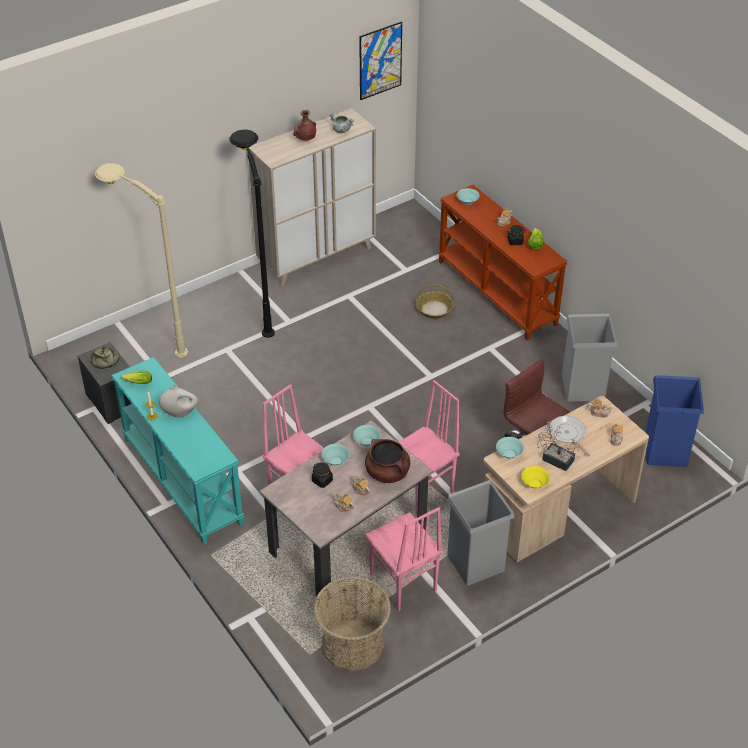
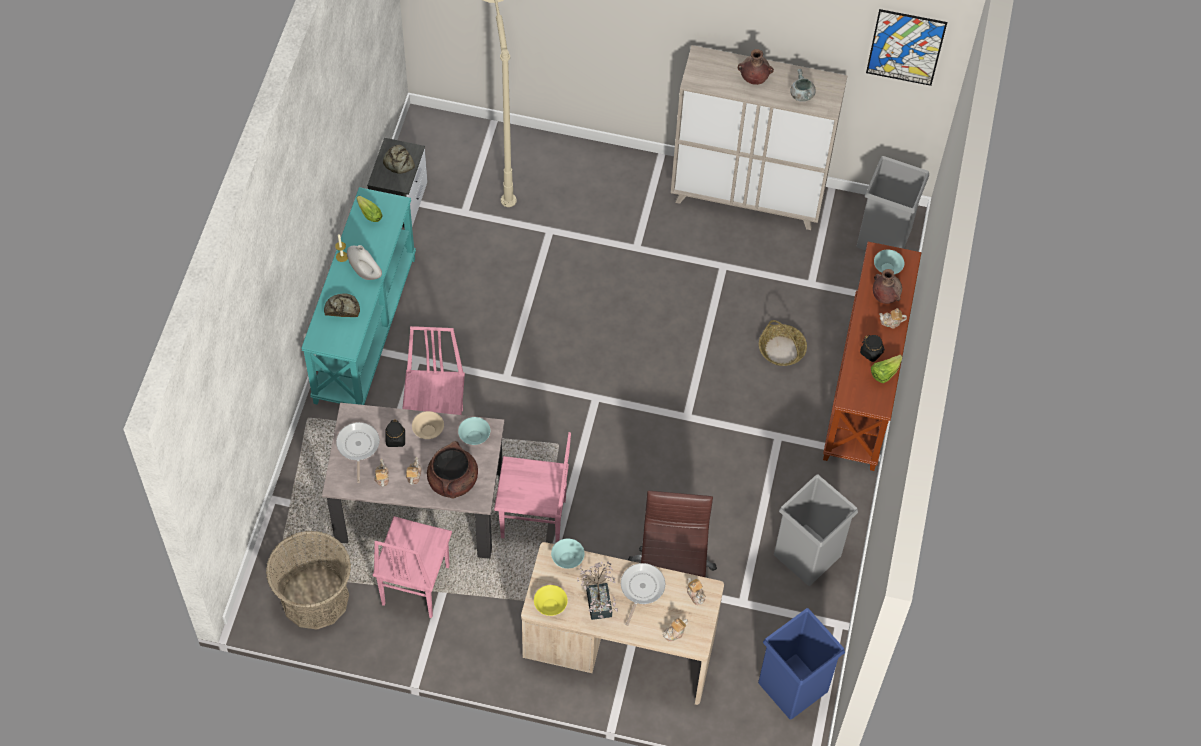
camera: 45 degrees right, 15 degrees up
black floor lamp [230,130,275,338] -> none
turquoise bowl [322,444,350,465] -> beige bowl [412,411,444,439]
grey trash can [447,480,514,586] -> grey trash can moved to [857,156,929,250]
none -> bread [324,293,360,317]
none -> frying pan [336,422,380,483]
none -> brown vase [873,269,902,304]

